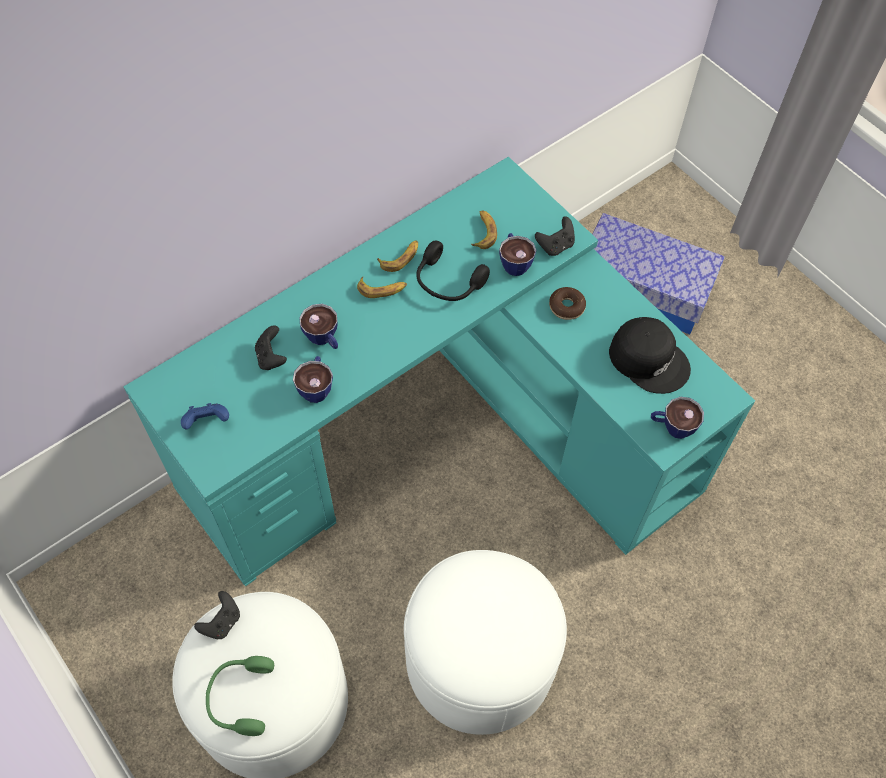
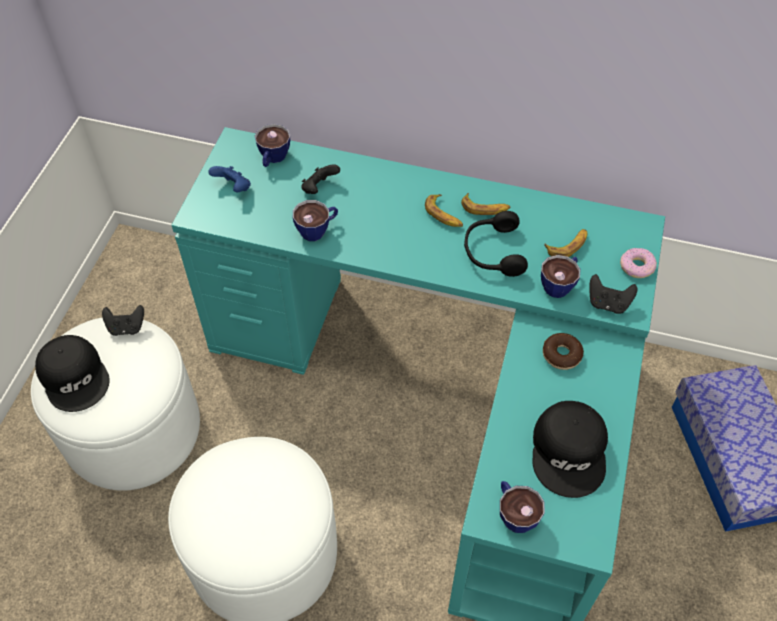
camera: 55 degrees right, 5 degrees down
green headphones [206,656,274,736] -> black cap [35,335,110,412]
cup [299,304,338,349] -> cup moved to [255,124,290,167]
none -> donut [620,248,657,278]

